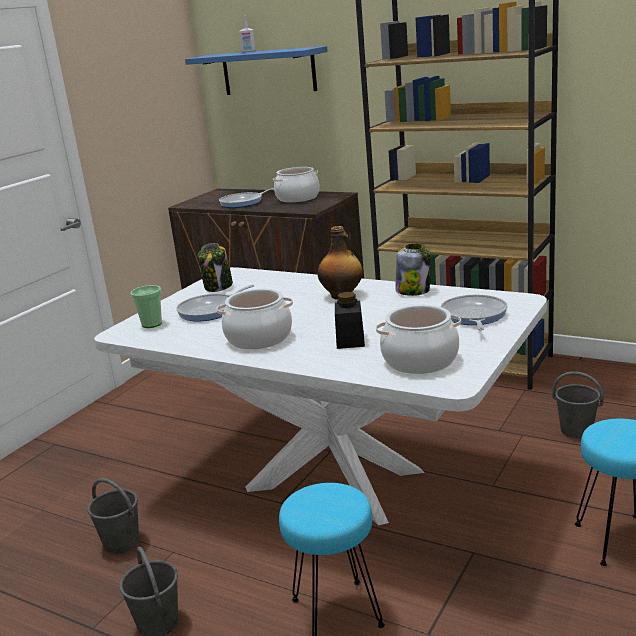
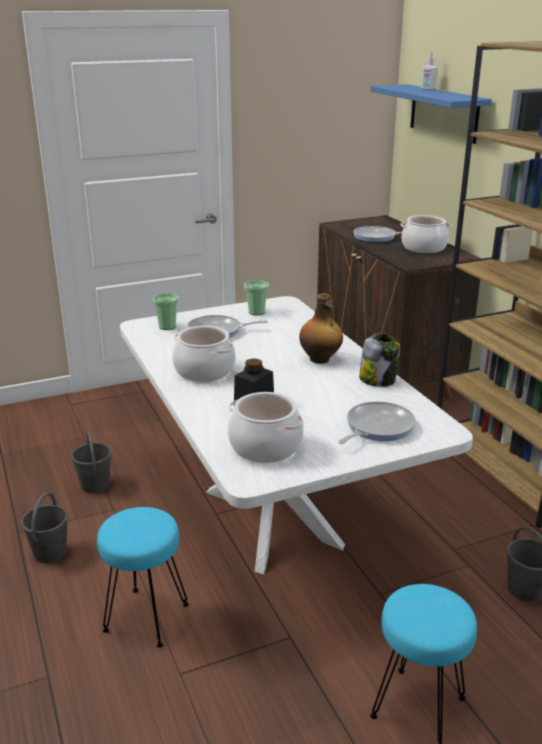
camera: 35 degrees right, 5 degrees up
jar [197,243,233,292] -> cup [244,280,269,315]

